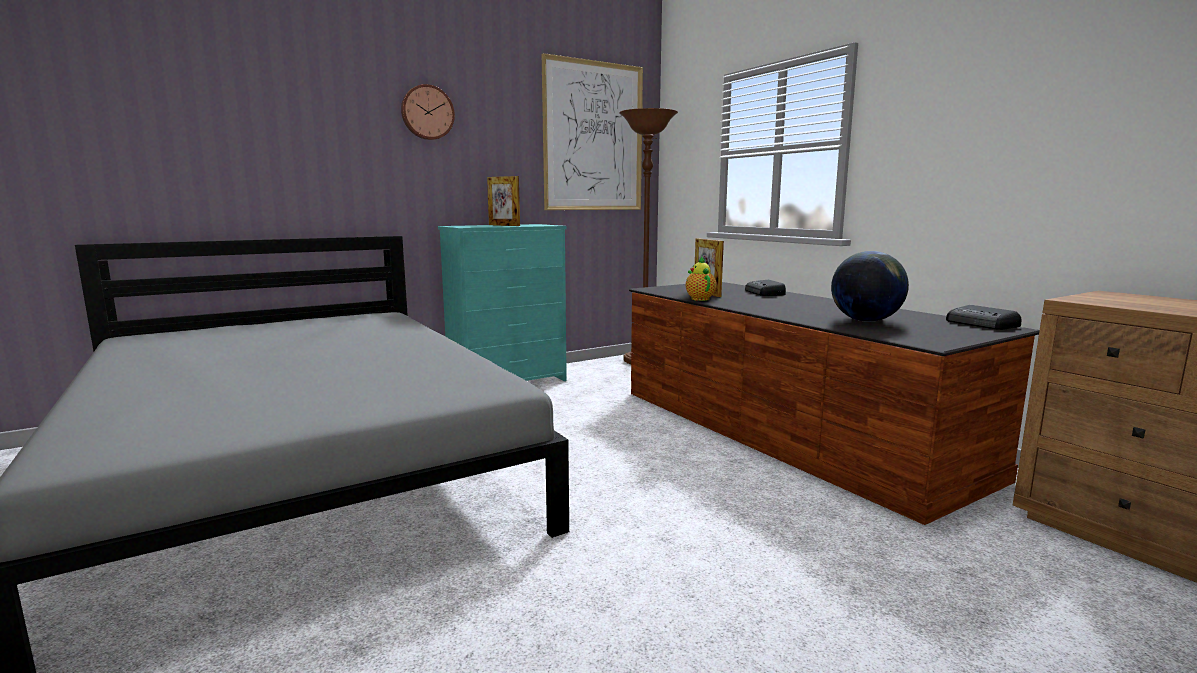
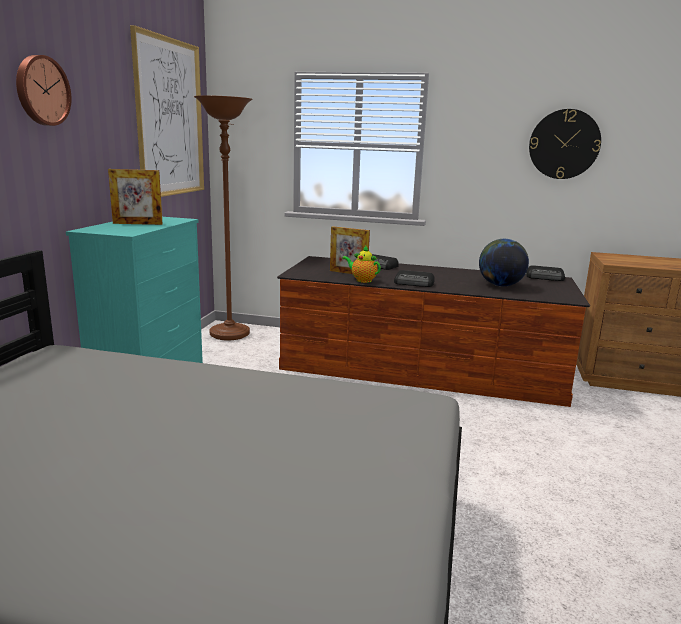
camera: 45 degrees left, 5 degrees up
none -> radio [394,270,435,287]
none -> wall clock [529,109,601,179]

